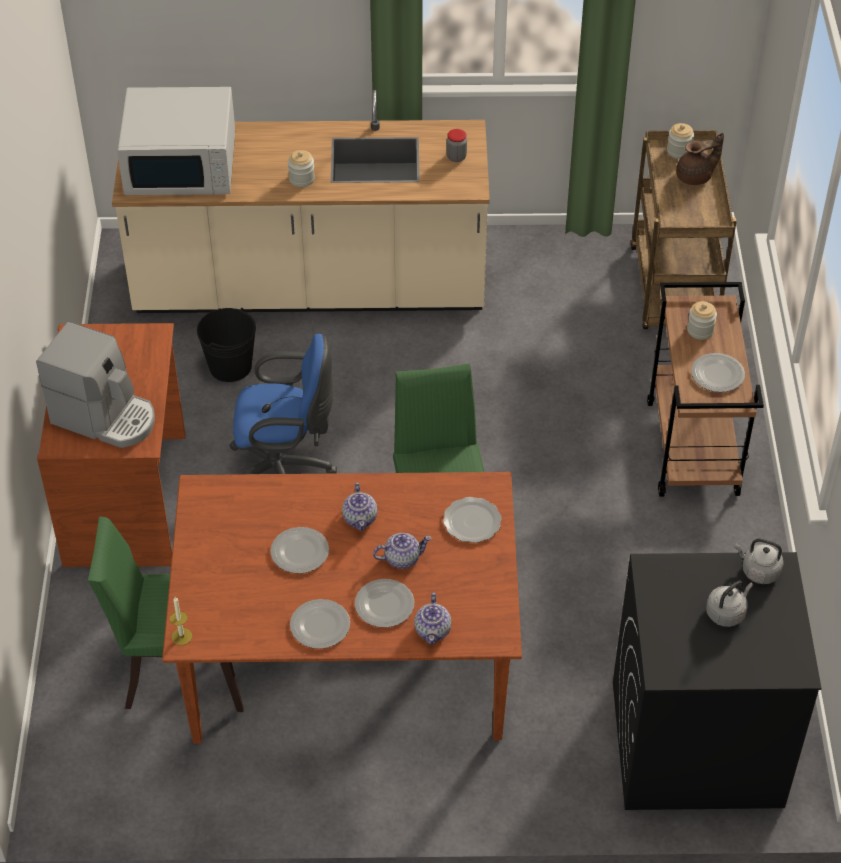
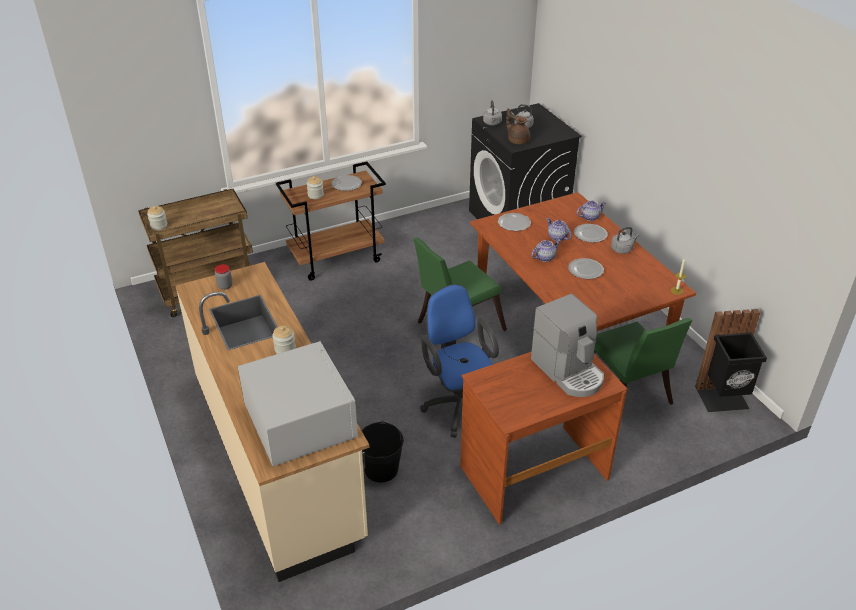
camera: 115 degrees left, 10 degrees down
coffee machine [36,321,155,448] -> coffee machine turned 150 degrees clockwise [531,294,604,397]
plate [290,599,350,649] -> grey kettle [611,227,639,254]
brown teapot [676,133,724,185] -> brown teapot moved to [506,108,530,144]
none -> black trash can [695,309,767,412]

